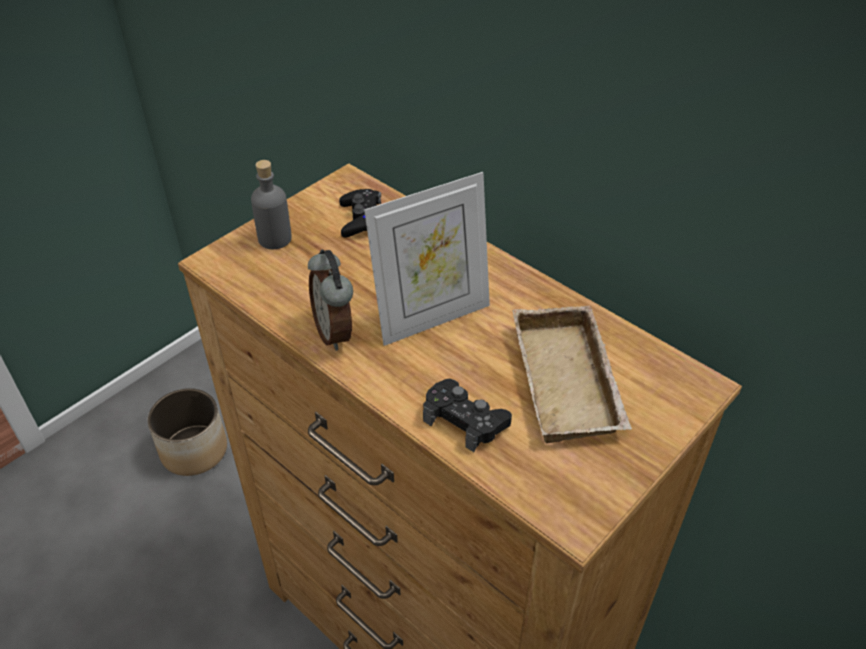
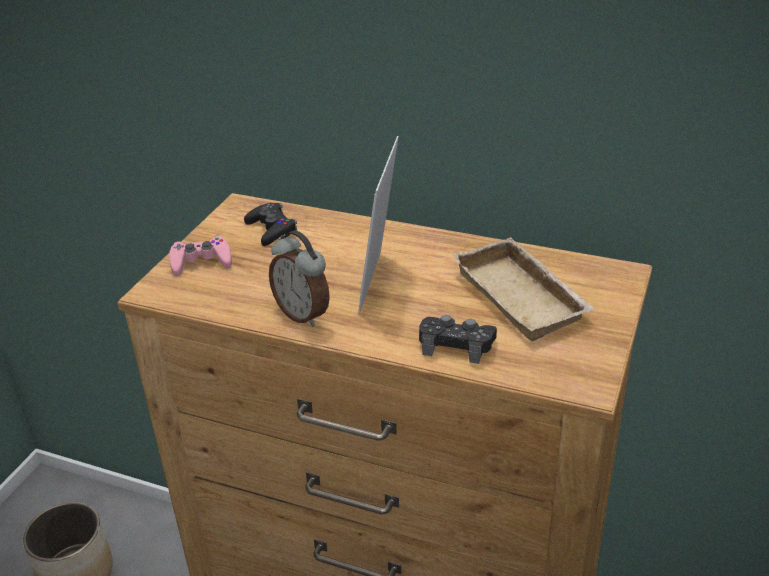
camera: 20 degrees left, 10 degrees down
grey bottle [251,160,292,249] -> pink game controller [169,235,232,276]
picture frame [364,172,490,346] -> picture frame turned 150 degrees clockwise [358,136,399,314]

